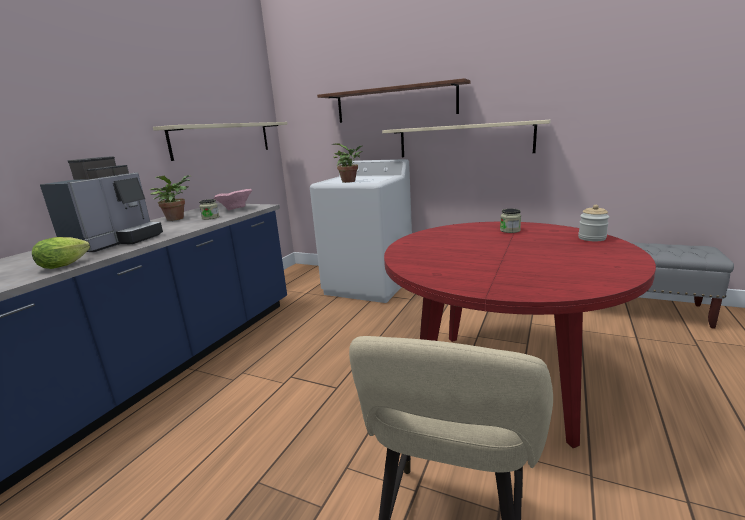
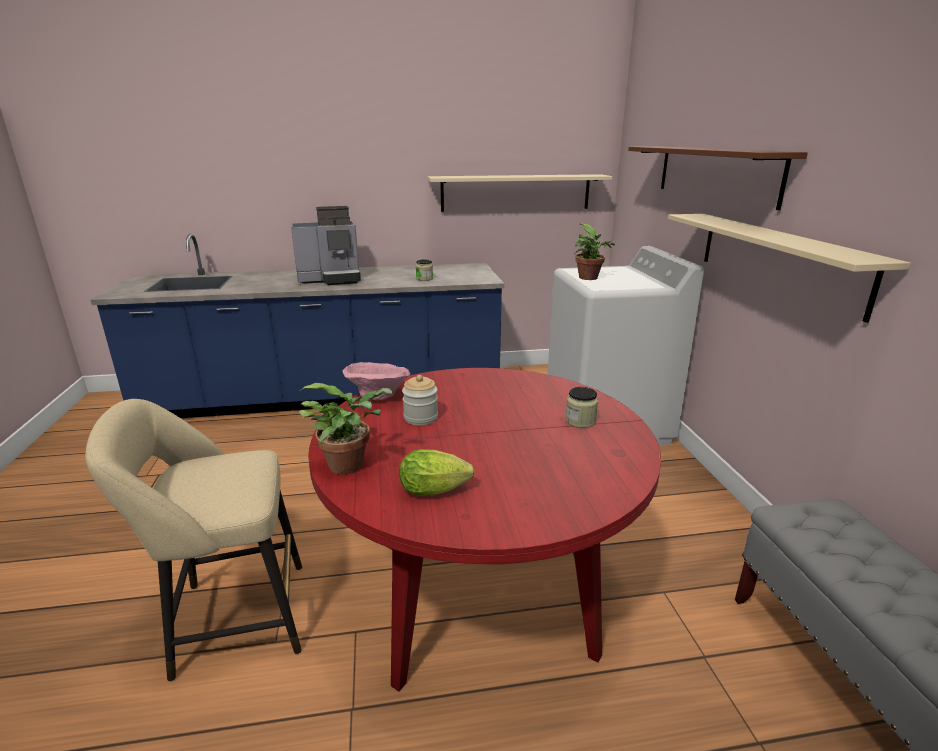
camera: 55 degrees right, 5 degrees up
lettuce [32,237,90,269] -> lettuce moved to [400,449,475,495]
potted plant [150,175,190,221] -> potted plant moved to [298,383,393,475]
pink bowl [213,189,252,210] -> pink bowl moved to [343,362,411,400]
jar [578,205,609,241] -> jar moved to [402,375,438,425]

